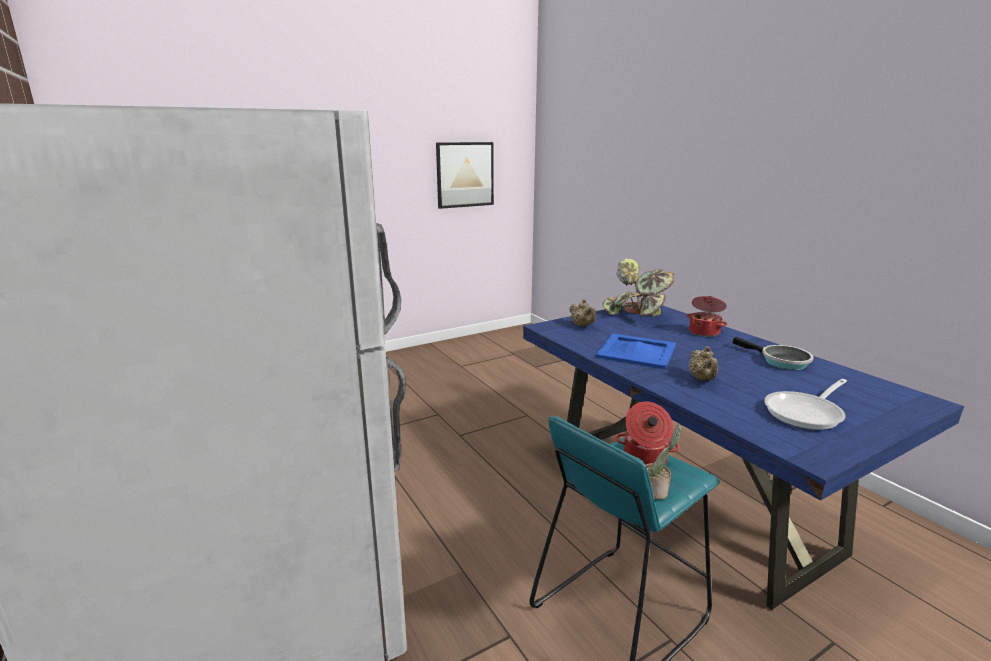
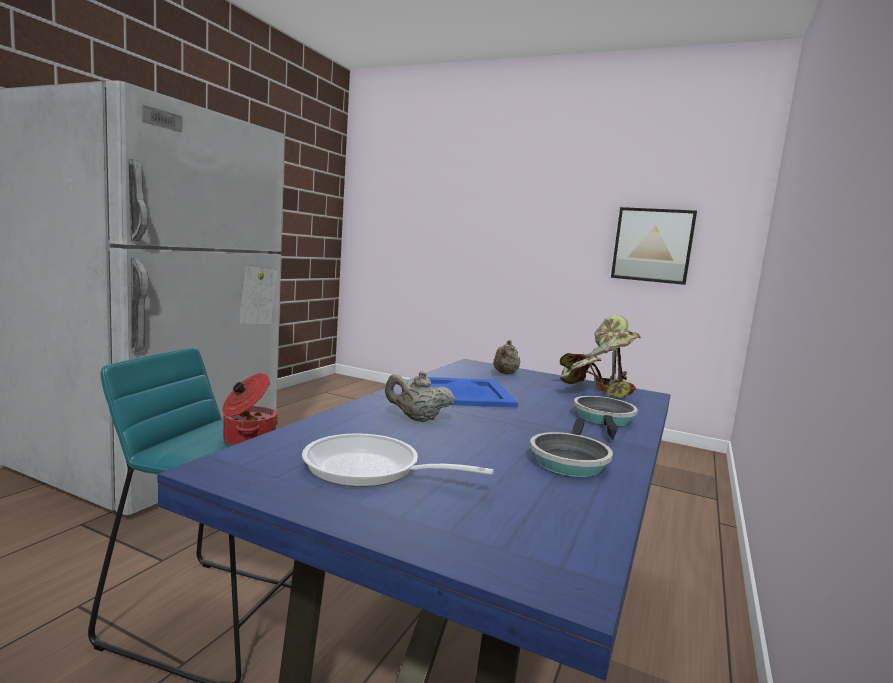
camera: 55 degrees right, 10 degrees down
potted plant [645,424,681,500] -> none
cooking pot [686,296,727,337] -> frying pan [574,396,638,440]
beige teapot [689,346,718,381] -> beige teapot turned 45 degrees clockwise [385,371,455,422]

